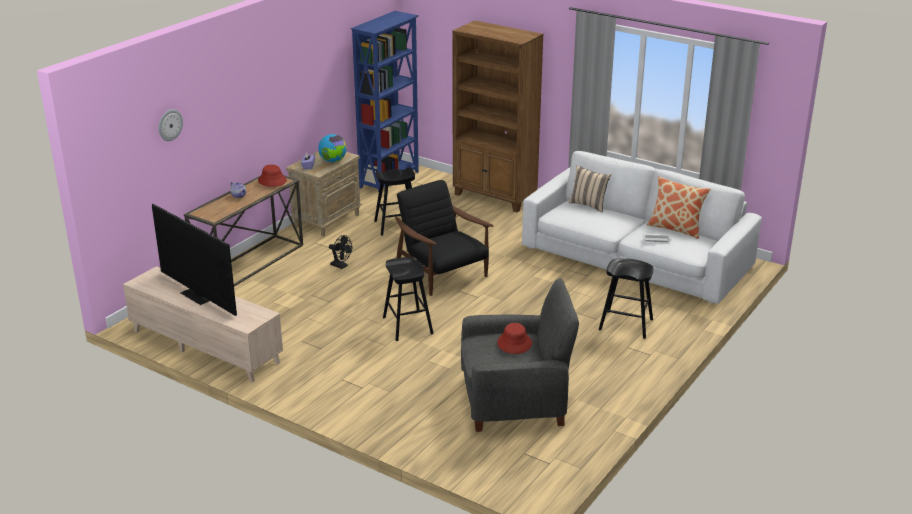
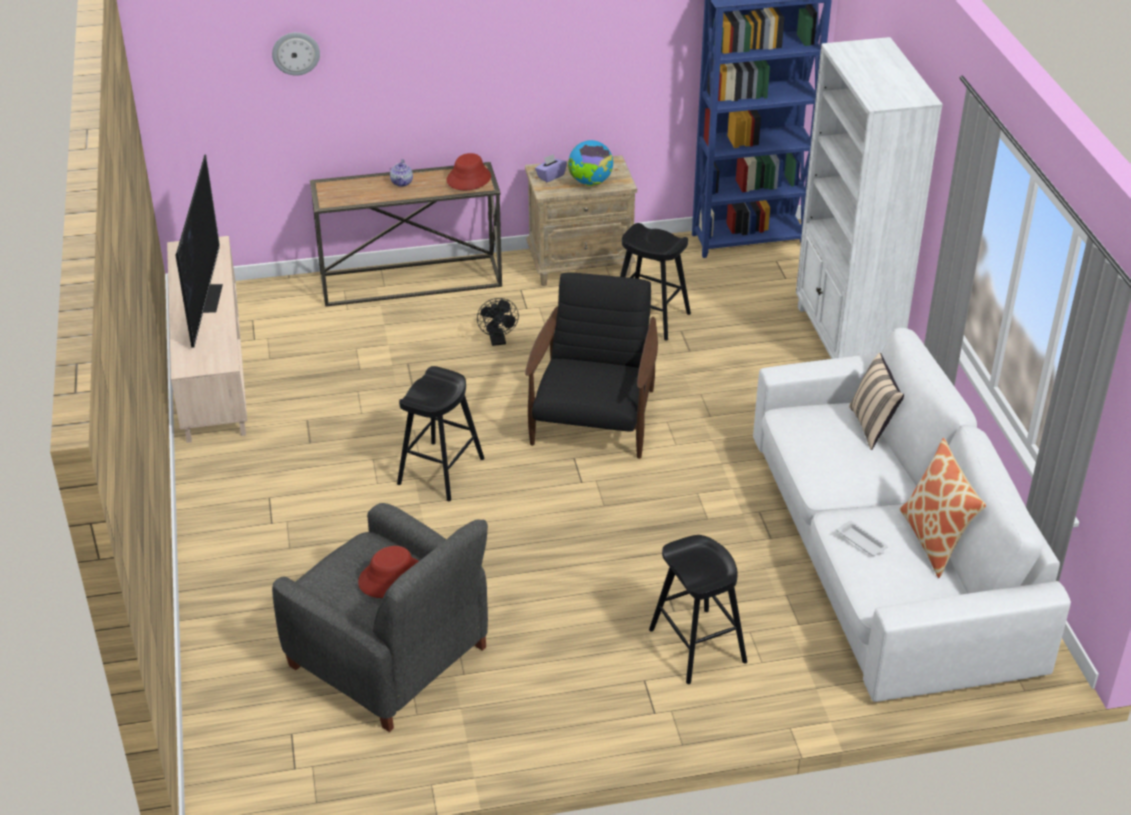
camera: 45 degrees right, 10 degrees up
brown bookcase [452,21,544,213] -> white bookcase [796,37,943,359]

